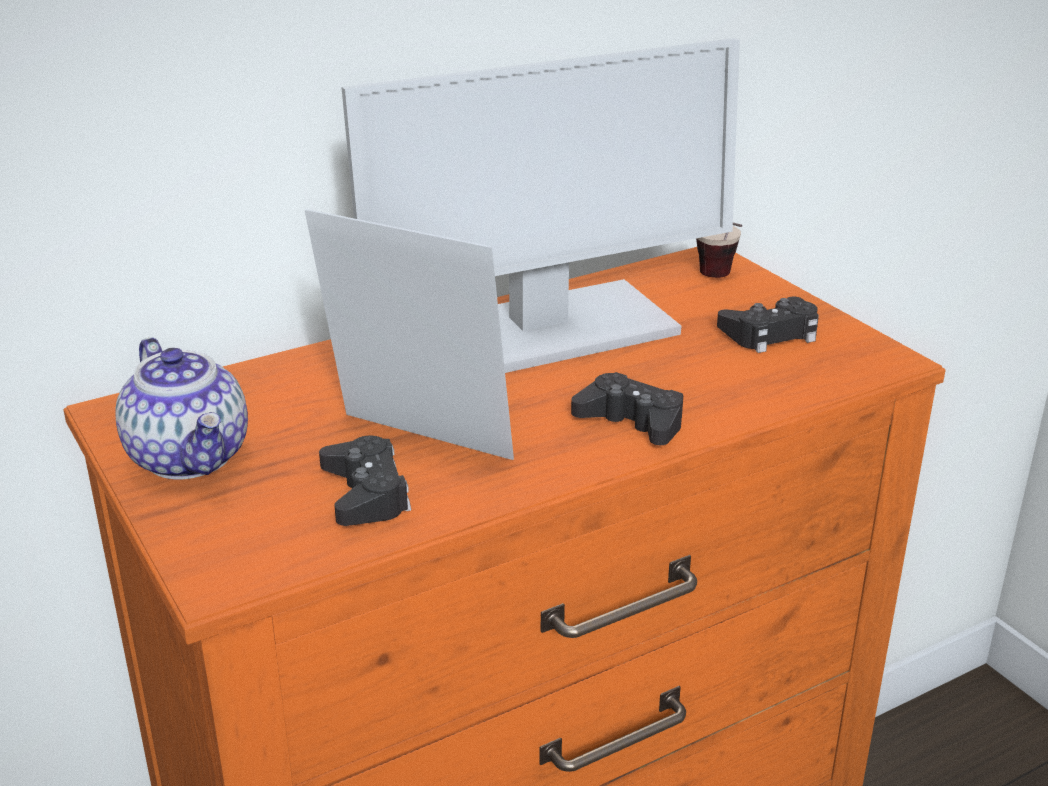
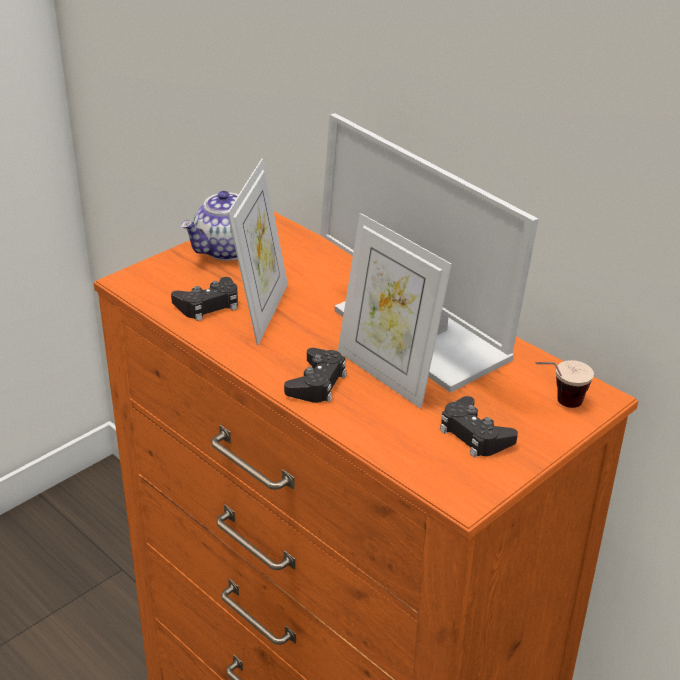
camera: 75 degrees right, 5 degrees up
none -> picture frame [338,213,452,409]

